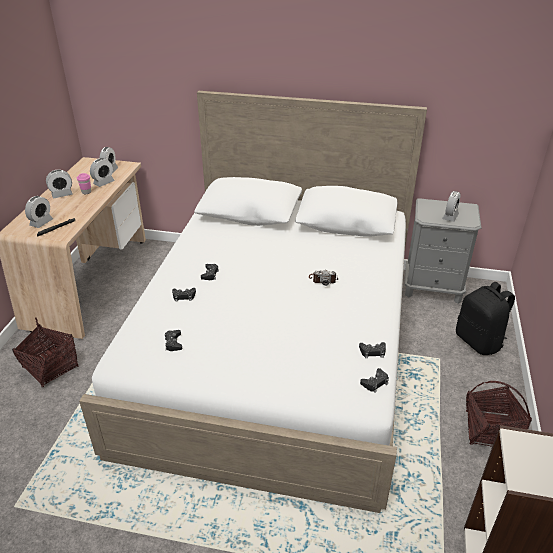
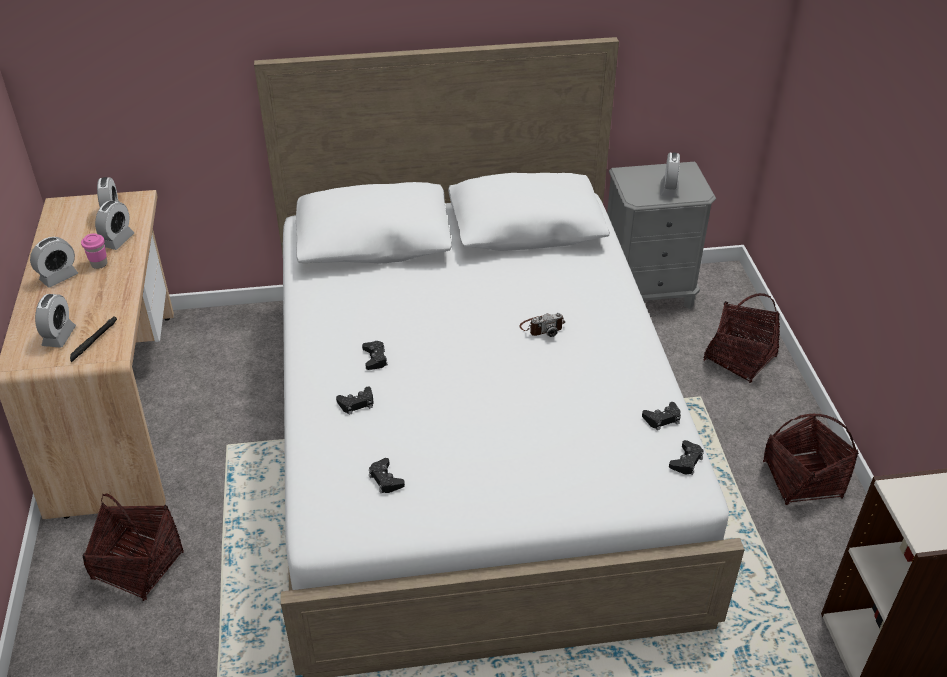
camera: 20 degrees left, 5 degrees up
black backpack [456,282,515,355] -> basket [704,293,780,383]

